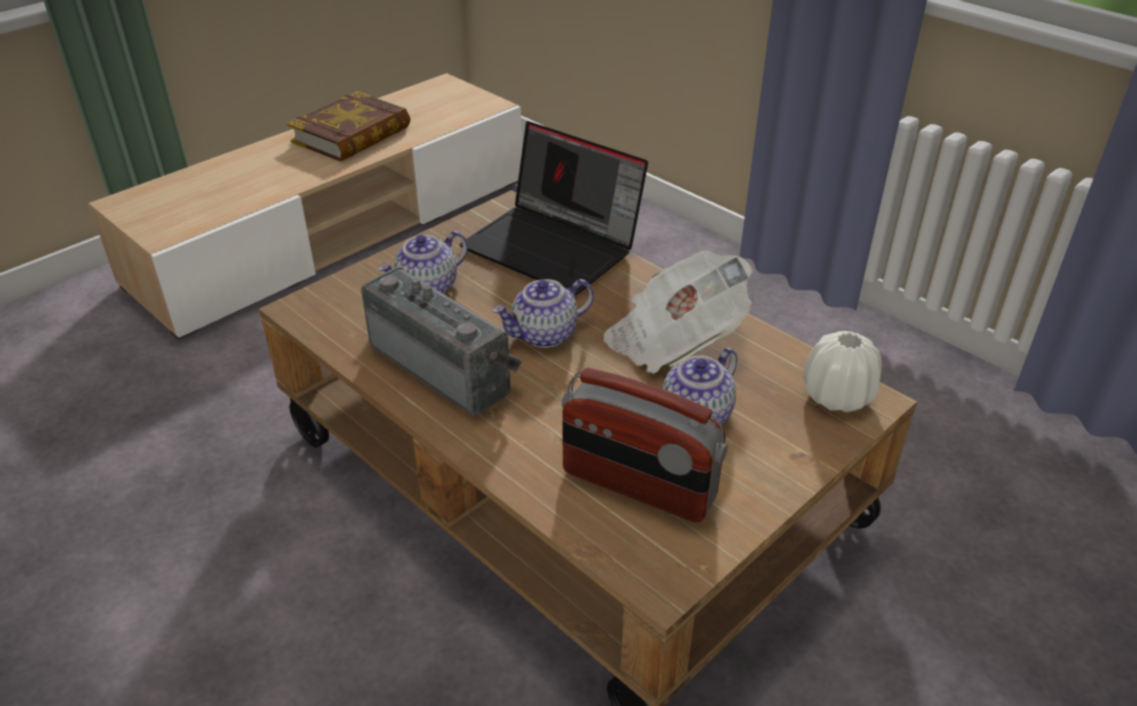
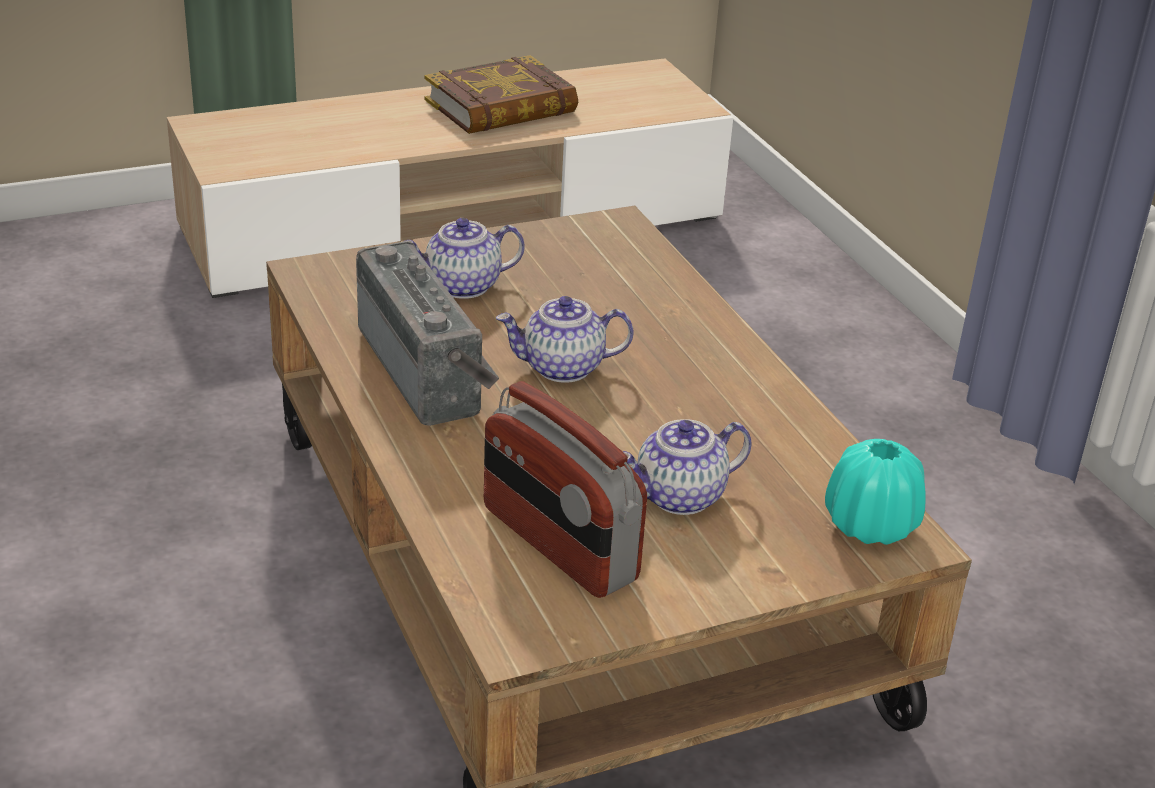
camera: 20 degrees right, 5 degrees down
laptop [459,121,648,295] -> none
newspaper [604,250,753,374] -> none
white vase [803,331,882,412] -> turquoise vase [825,439,926,545]

